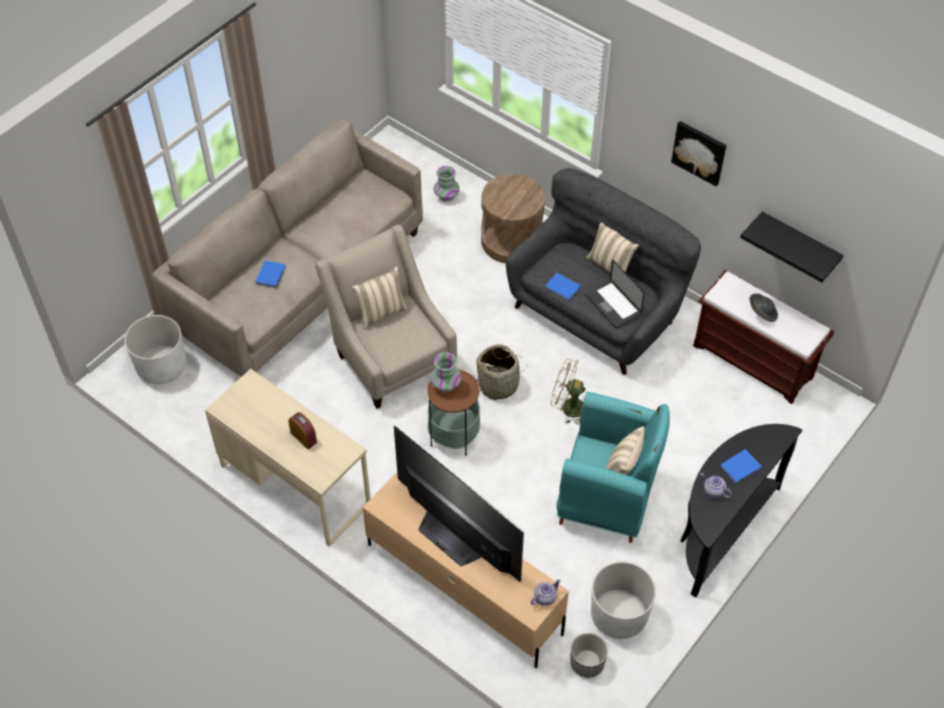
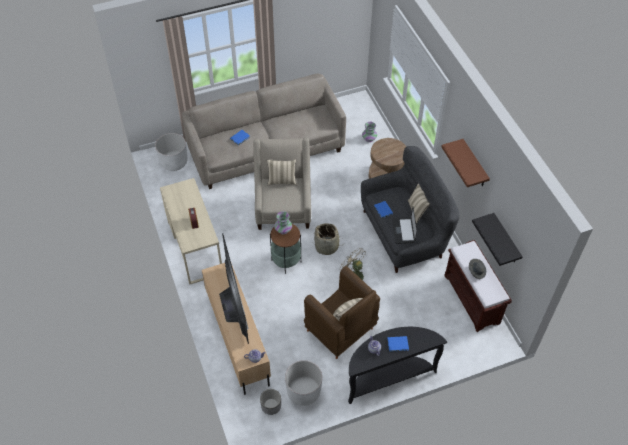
camera: 30 degrees right, 0 degrees up
turquoise armchair [556,392,670,543] -> brown armchair [304,266,380,359]
picture [671,121,727,186] -> brown shelf [441,139,490,187]

